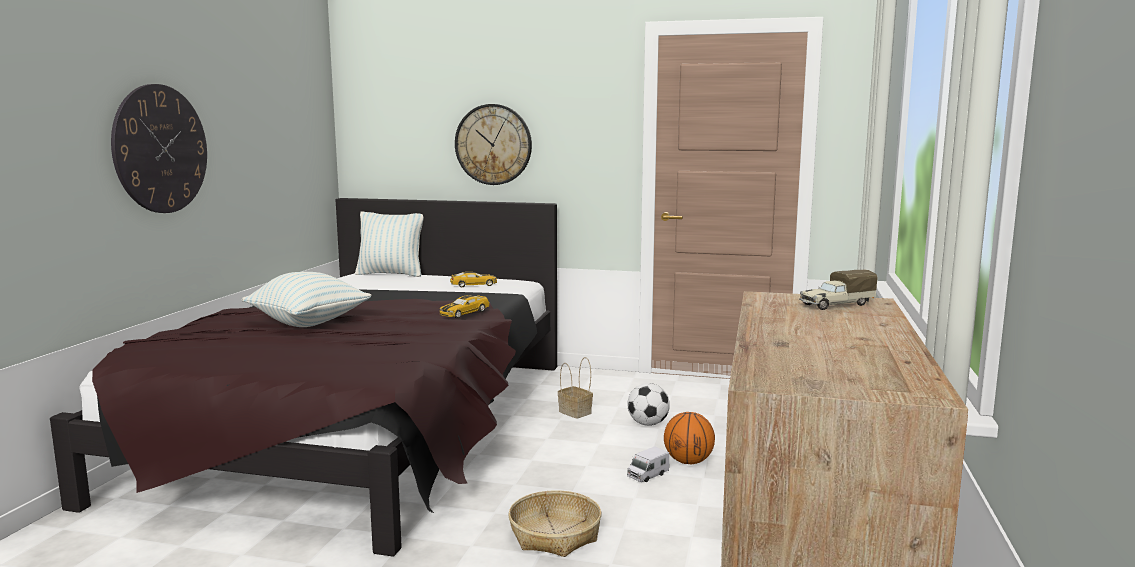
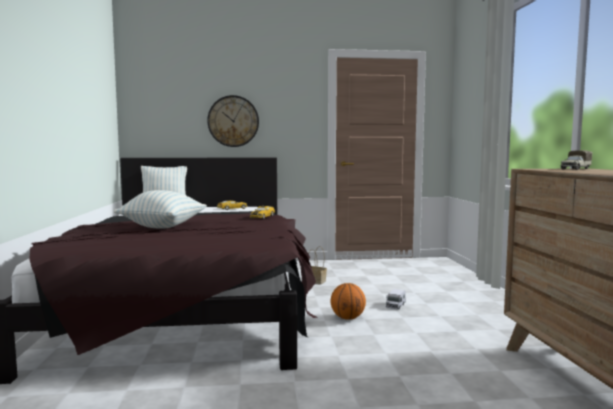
camera: 20 degrees left, 5 degrees down
wall clock [111,84,207,213] -> none
basket [508,490,602,557] -> none
football [627,383,670,426] -> none
basketball [664,412,715,464] -> basketball moved to [331,283,366,320]

